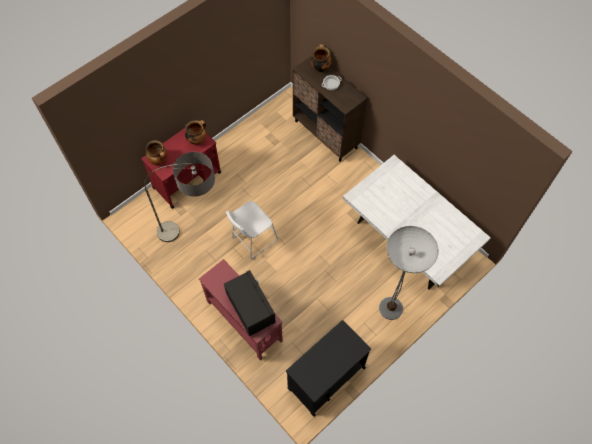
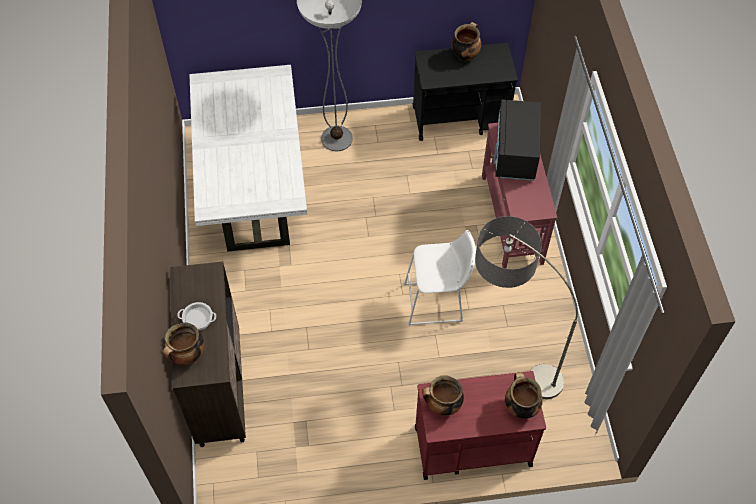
camera: 145 degrees left, 5 degrees down
none -> cooking pot [451,22,481,61]

